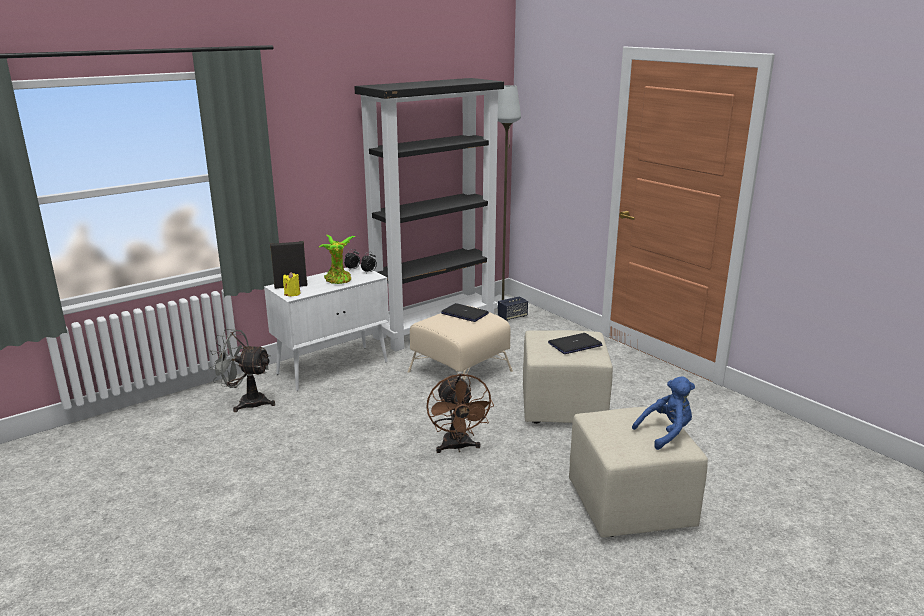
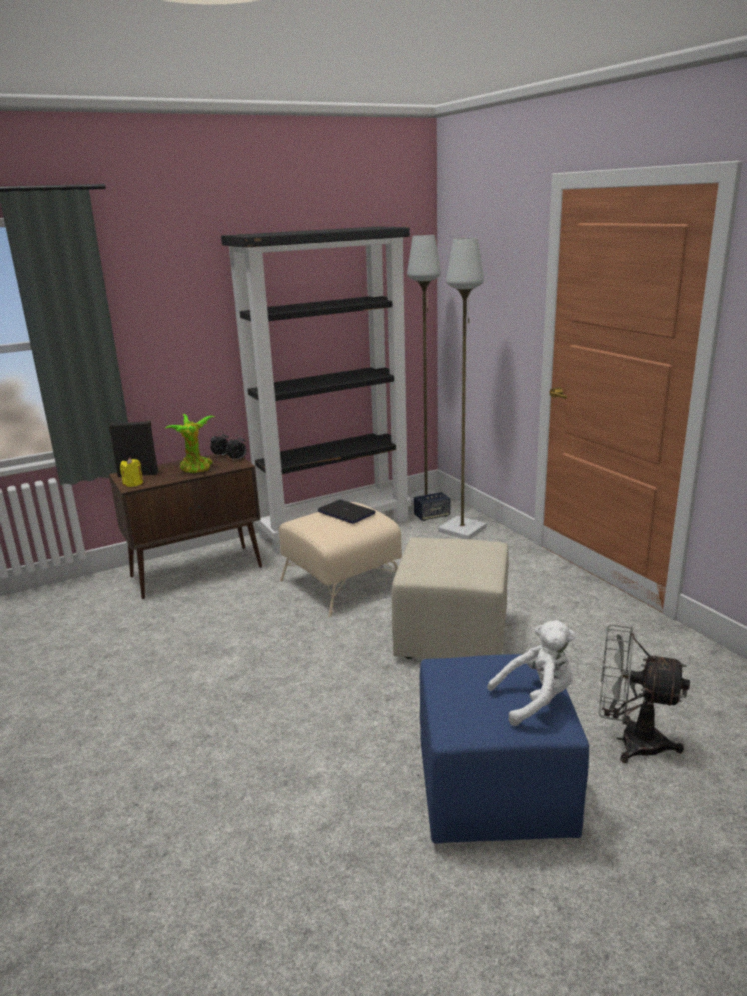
camera: 10 degrees right, 0 degrees up
grey fan [209,329,275,412] -> grey fan moved to [599,625,690,763]
white cabinet [264,264,389,391] -> brown cabinet [109,454,262,599]
brown fan [427,373,494,453] -> none
laptop [548,333,602,354] -> none
beige ottoman [569,407,708,538] -> blue ottoman [420,654,589,843]
blue plush toy [632,376,695,450] -> white plush toy [487,620,576,726]
none -> grey floor lamp [438,238,486,539]

